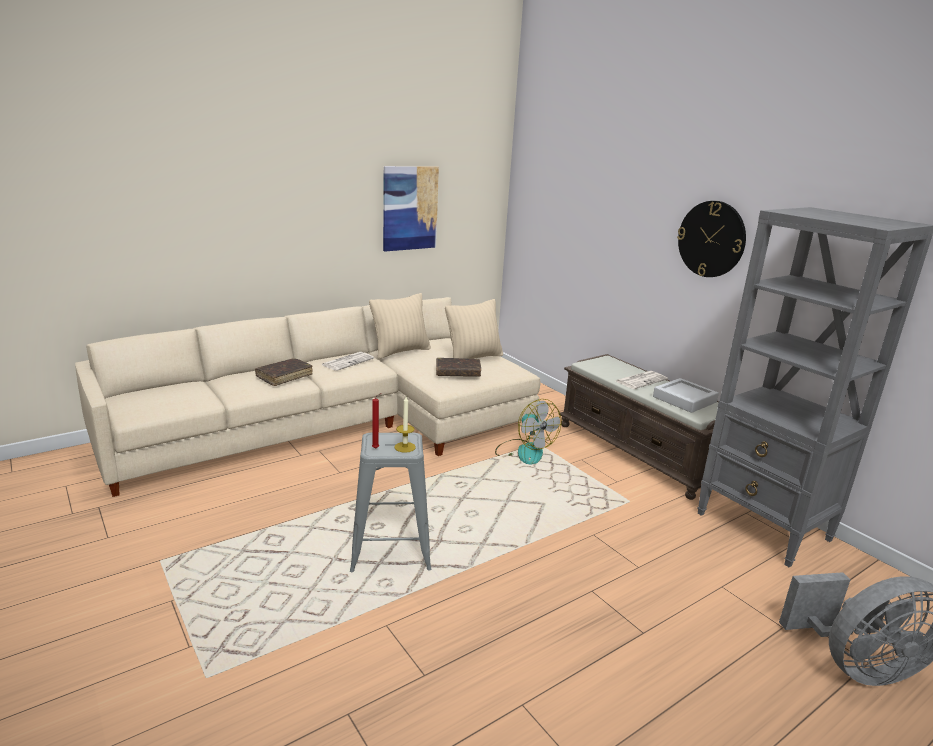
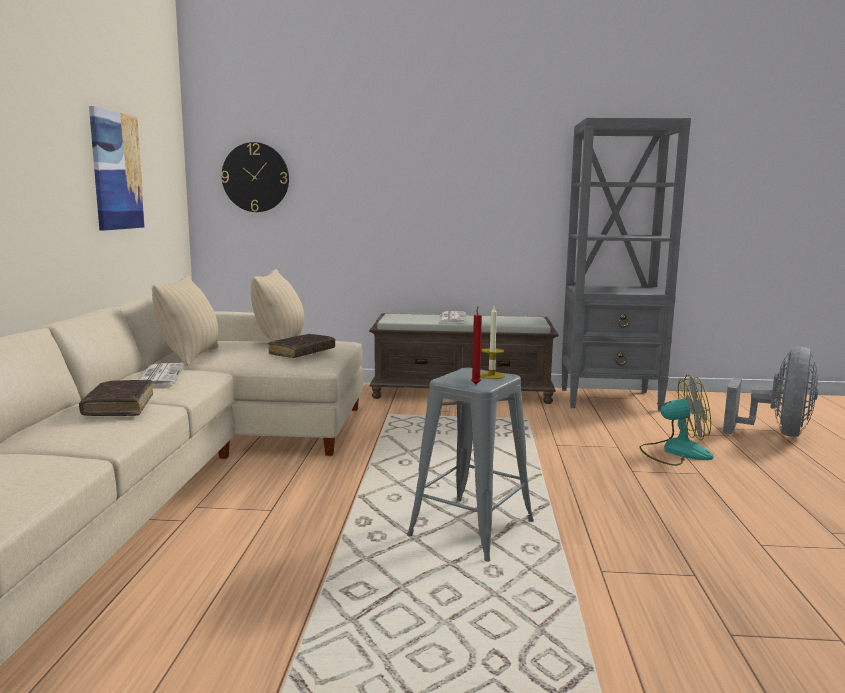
camera: 50 degrees left, 10 degrees down
fan [495,399,561,464] -> fan moved to [639,374,713,466]
grey tray [653,378,719,413] -> none
wall clock [677,201,746,277] -> wall clock moved to [221,142,289,212]

